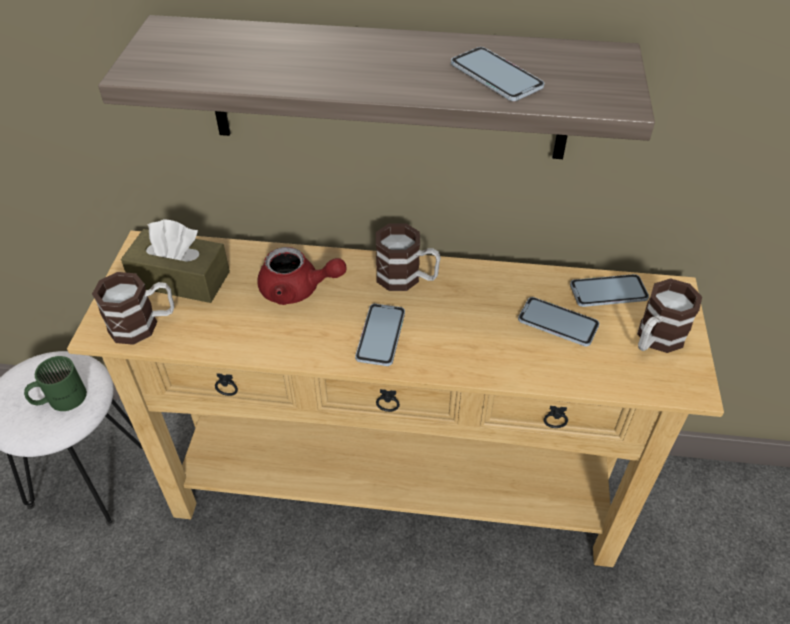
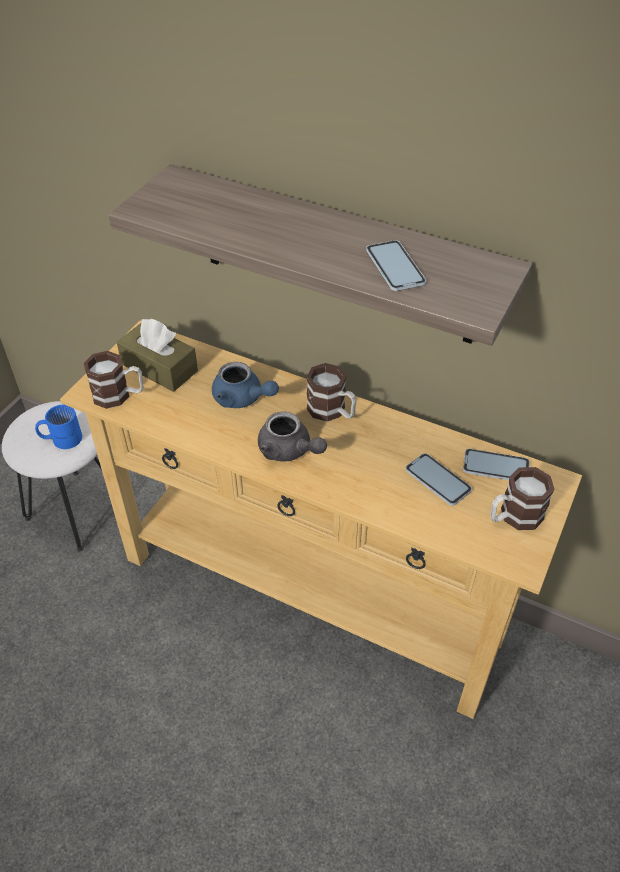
camera: 20 degrees right, 0 degrees up
green mug [24,356,87,411] -> blue mug [35,405,82,449]
red teapot [257,247,346,305] -> blue teapot [212,362,279,408]
phone [355,304,405,366] -> grey teapot [258,411,327,462]

